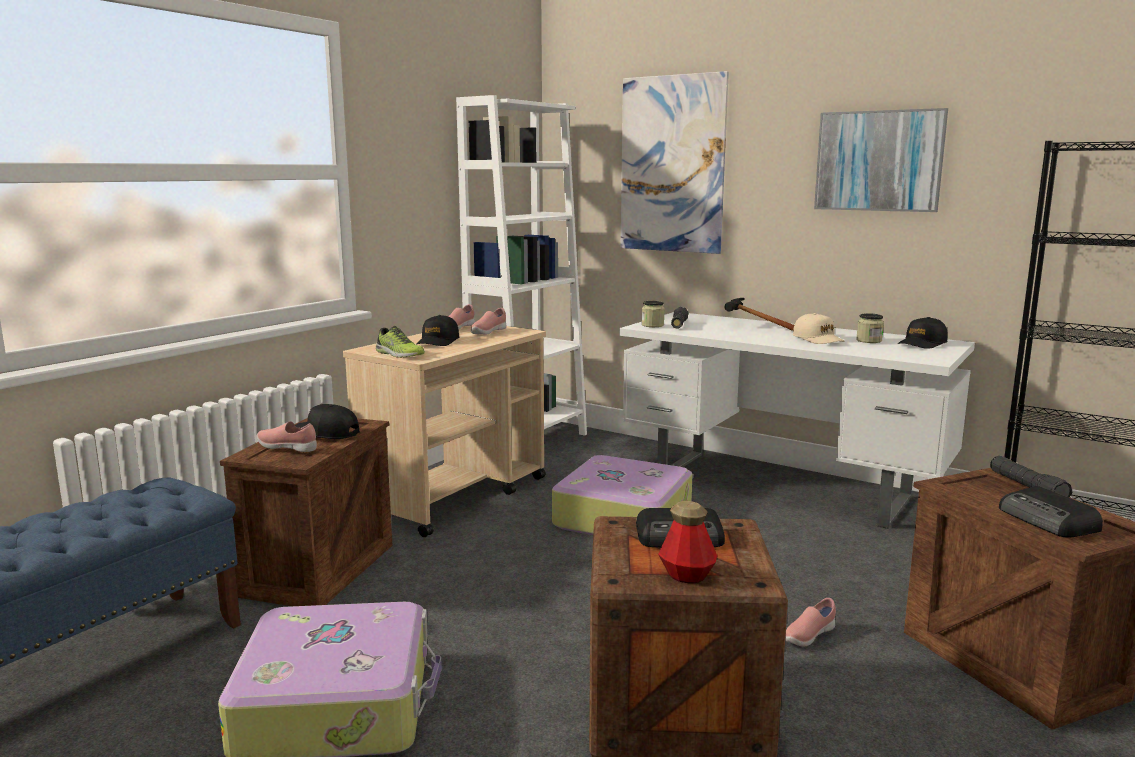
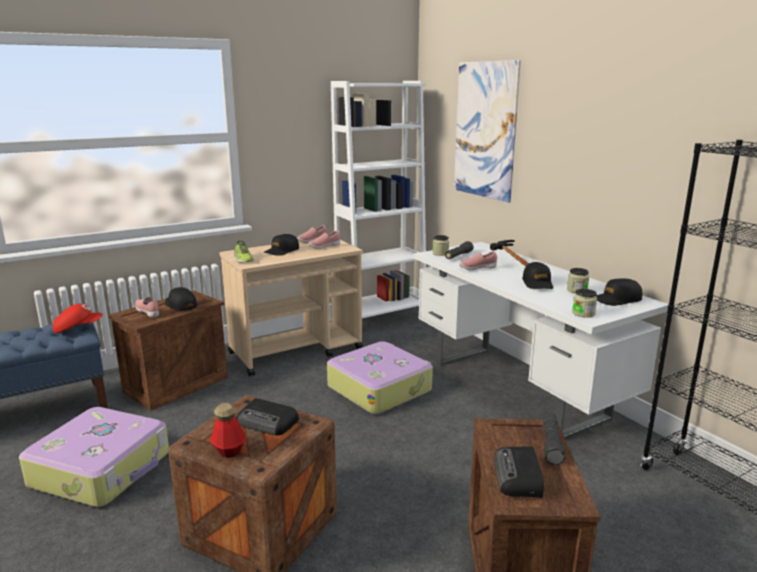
camera: 25 degrees right, 5 degrees up
pink shoe [785,598,836,647] -> pink shoe moved to [459,251,497,270]
beige cap [793,313,844,344] -> black cap [522,262,553,289]
picture [814,108,948,212] -> none
none -> red cap [53,304,103,333]
none -> jar [572,289,597,318]

